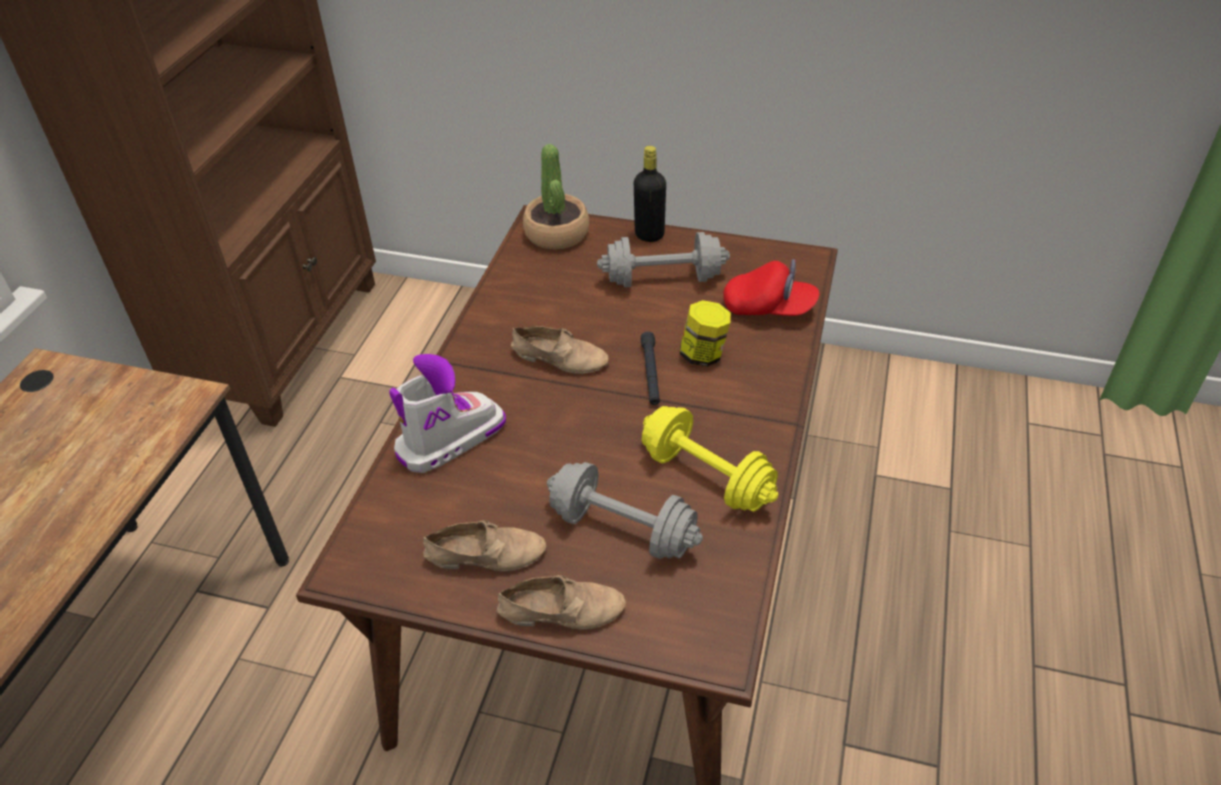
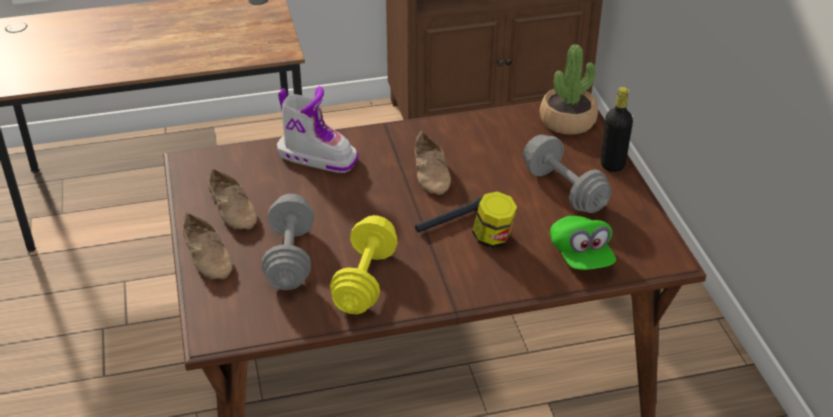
camera: 60 degrees right, 5 degrees down
red cap [723,259,819,316] -> green cap [550,216,616,270]

